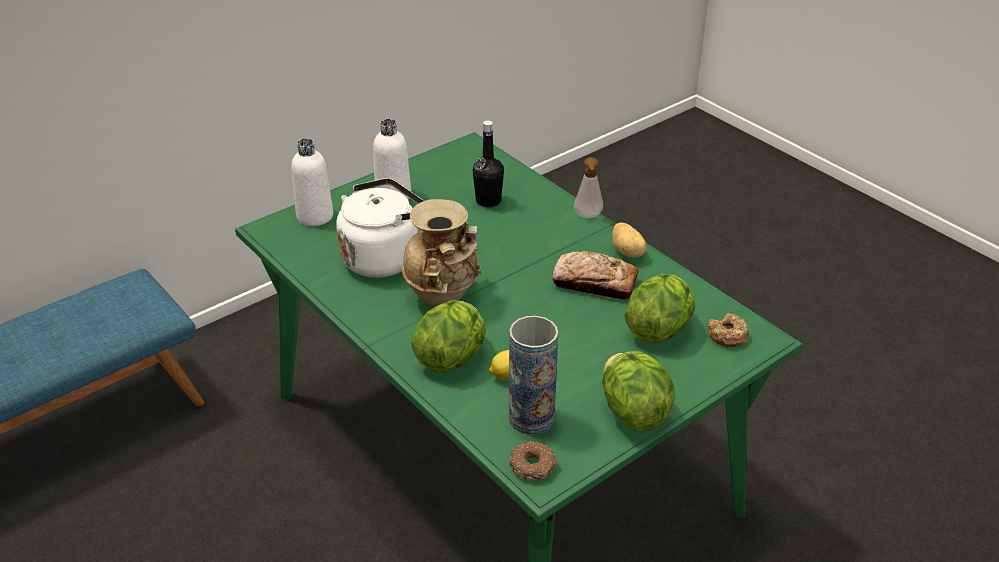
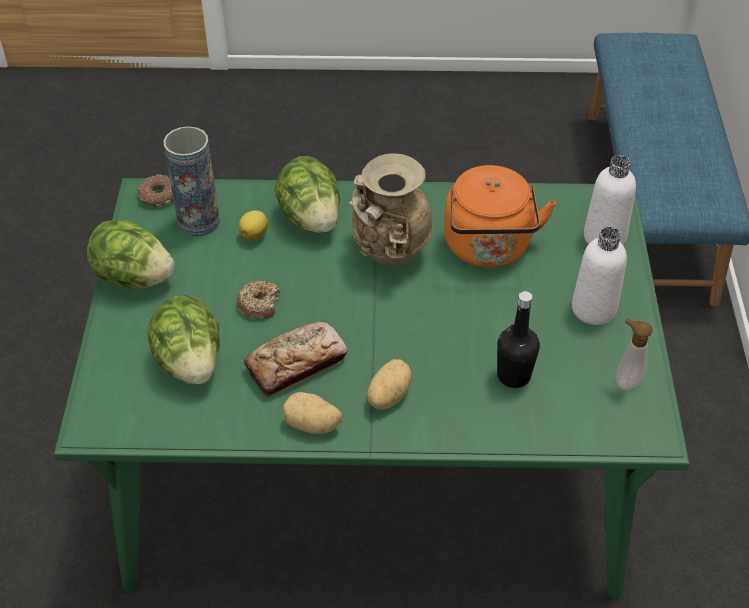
camera: 130 degrees right, 10 degrees up
white kettle [336,178,424,278] -> orange kettle [444,165,556,267]
soap dispenser [574,157,603,218] -> soap dispenser moved to [616,318,653,390]
donut [707,313,749,347] -> donut moved to [237,281,280,319]
none -> potato [367,359,412,409]

